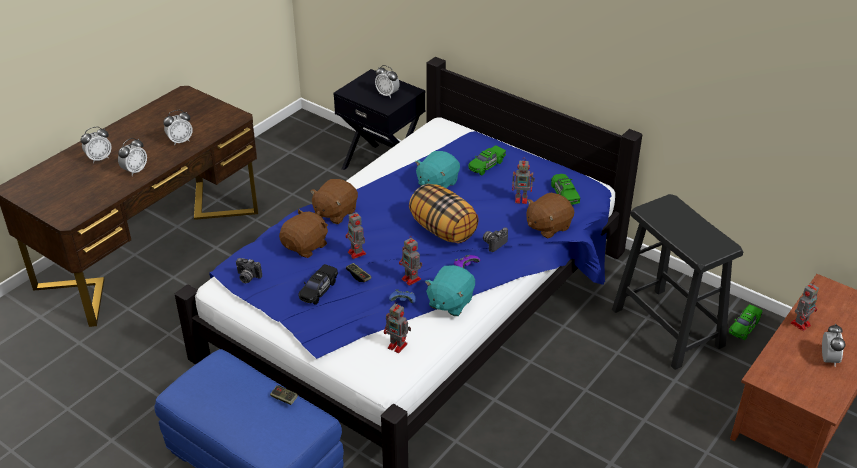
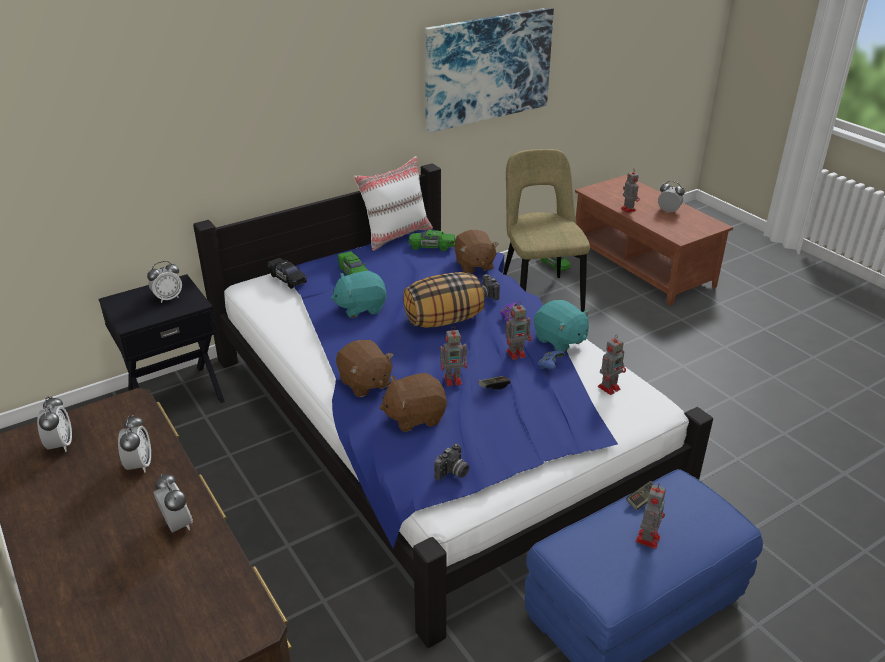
camera: 70 degrees left, 5 degrees down
alarm clock [81,127,112,163] -> alarm clock moved to [37,396,72,452]
brown plush toy [279,209,328,258] -> brown plush toy turned 75 degrees counterclockwise [380,373,447,432]
black toy car [298,264,338,305] -> black toy car moved to [267,258,307,289]
turquoise plush toy [415,151,460,188] -> turquoise plush toy turned 105 degrees clockwise [331,271,386,318]
toy robot [512,159,535,204] -> toy robot moved to [635,484,666,549]
black stool [612,194,743,370] -> beige chair [503,149,590,312]
none -> white pillow [354,156,433,251]
none -> picture [425,7,554,133]

